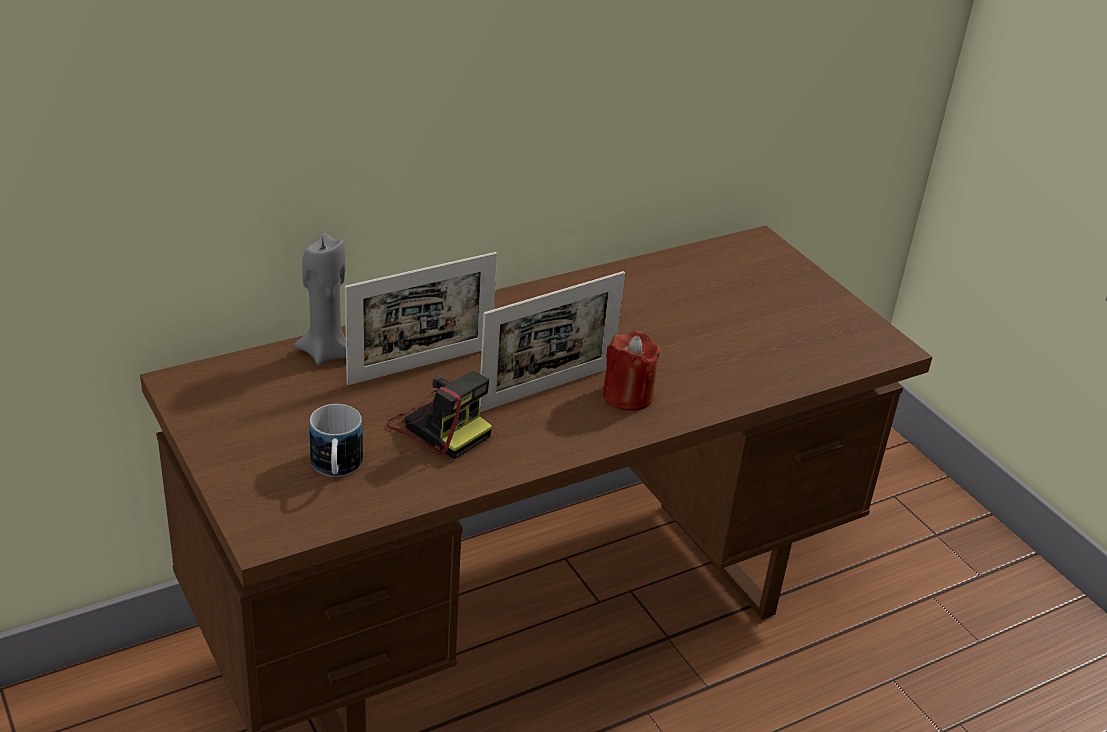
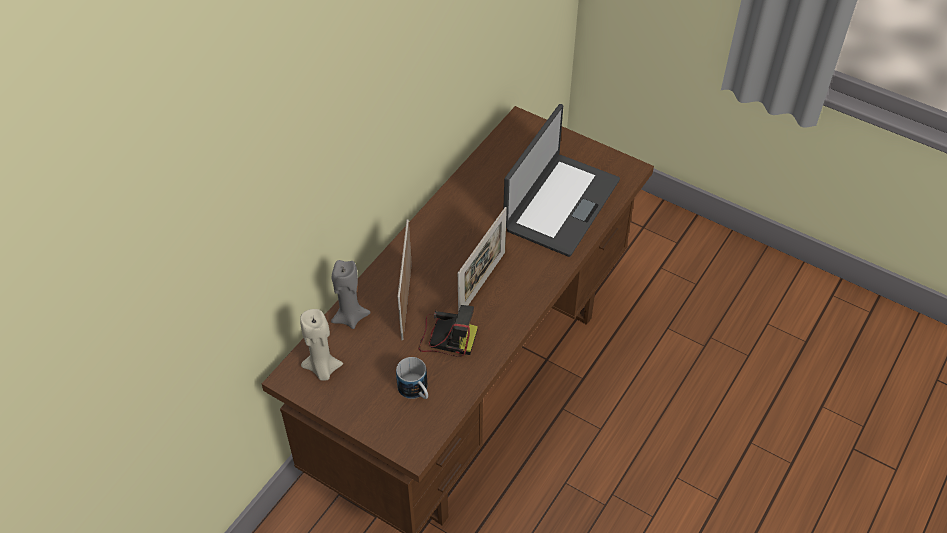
camera: 25 degrees left, 15 degrees up
picture frame [345,252,497,385] -> picture frame turned 150 degrees clockwise [398,220,412,340]
red candle [602,331,661,411] -> none
none -> beige candle [300,309,343,381]
none -> laptop [503,104,620,257]

